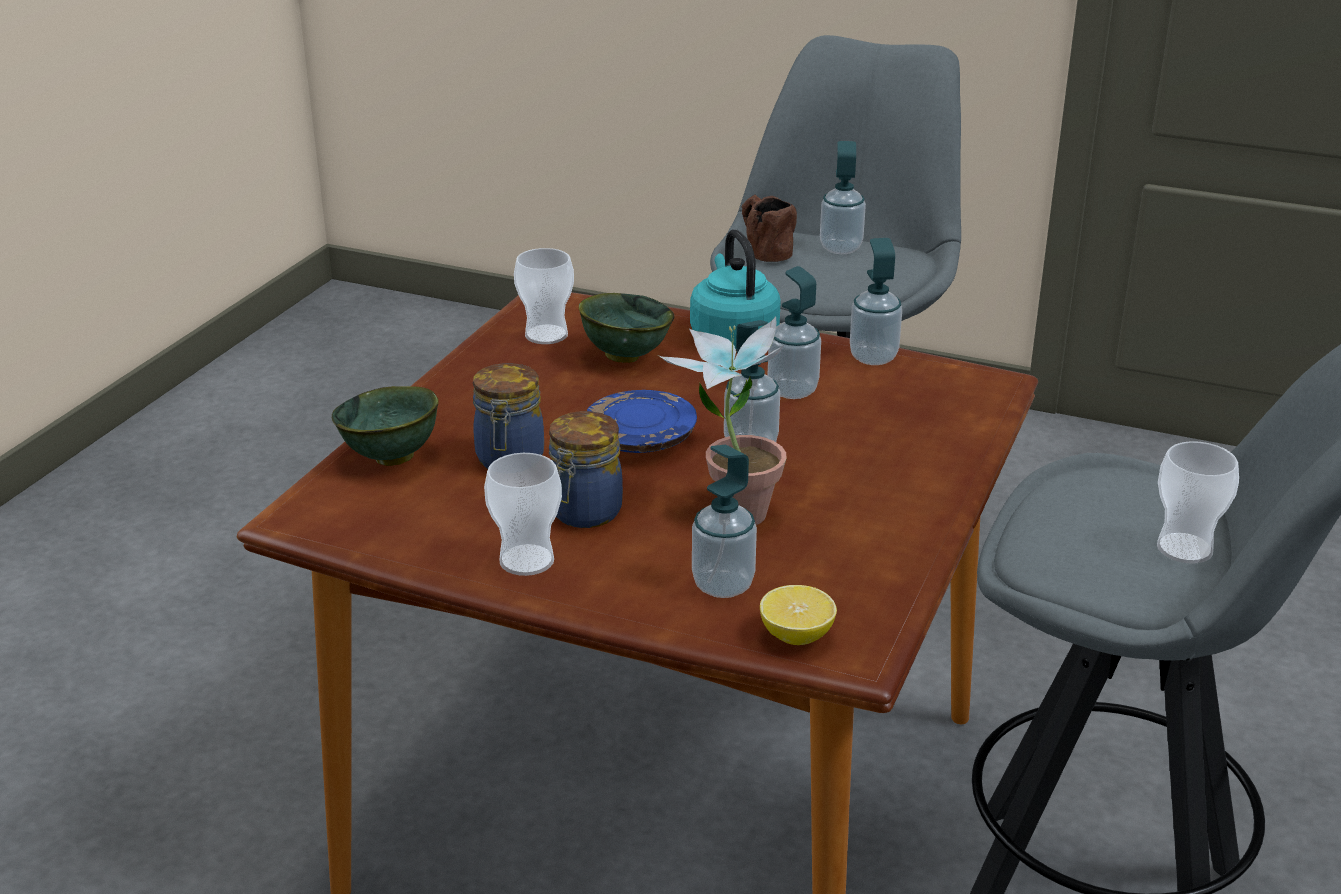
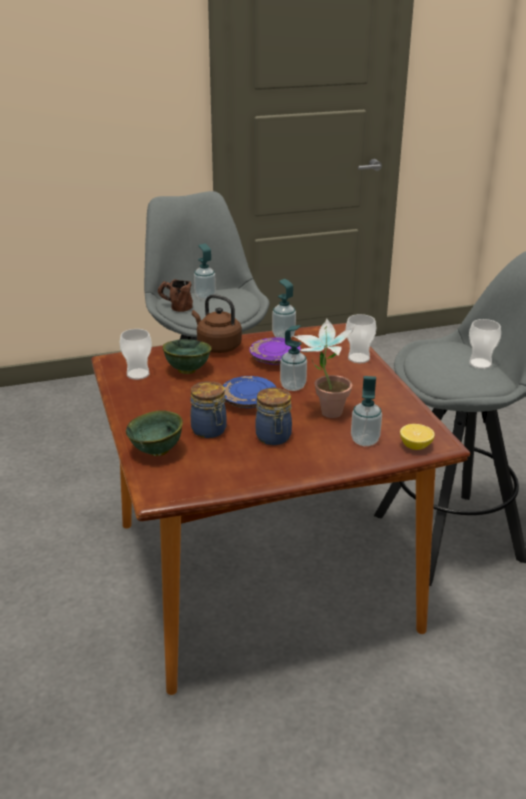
camera: 40 degrees left, 0 degrees up
cup [484,453,562,576] -> cup moved to [346,314,376,363]
turquoise kettle [690,229,781,349] -> brown kettle [192,294,242,353]
soap dispenser [768,266,821,399] -> purple plate [249,337,301,365]

